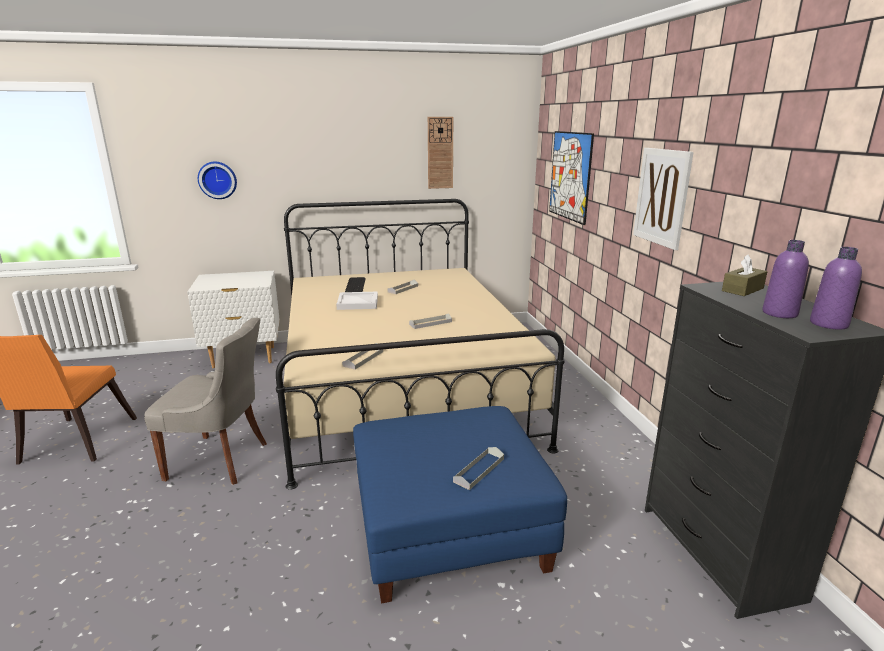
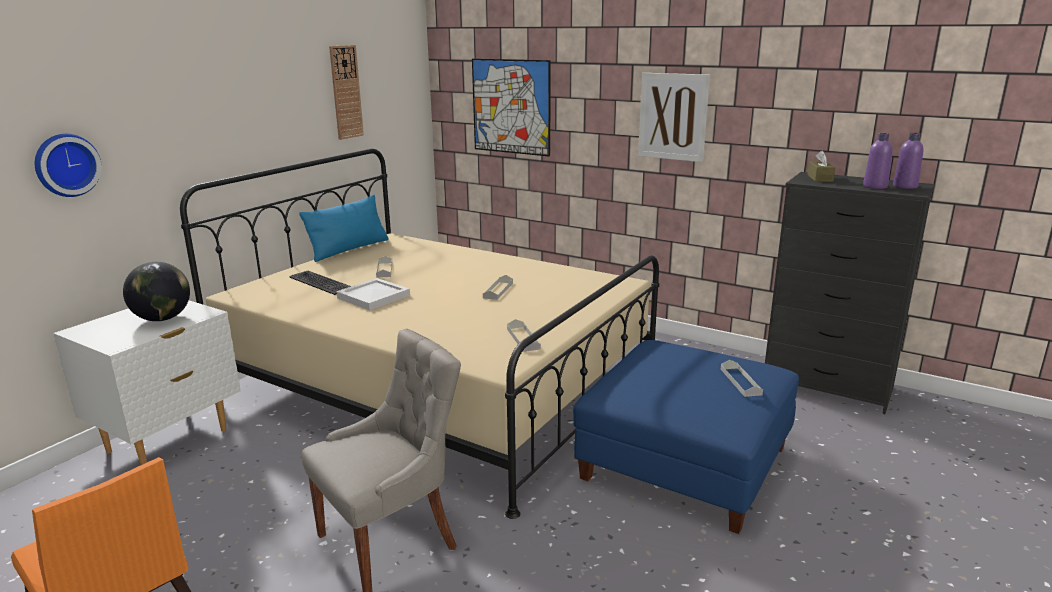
camera: 45 degrees left, 0 degrees up
none -> globe [123,262,190,321]
none -> blue pillow [299,195,389,262]

